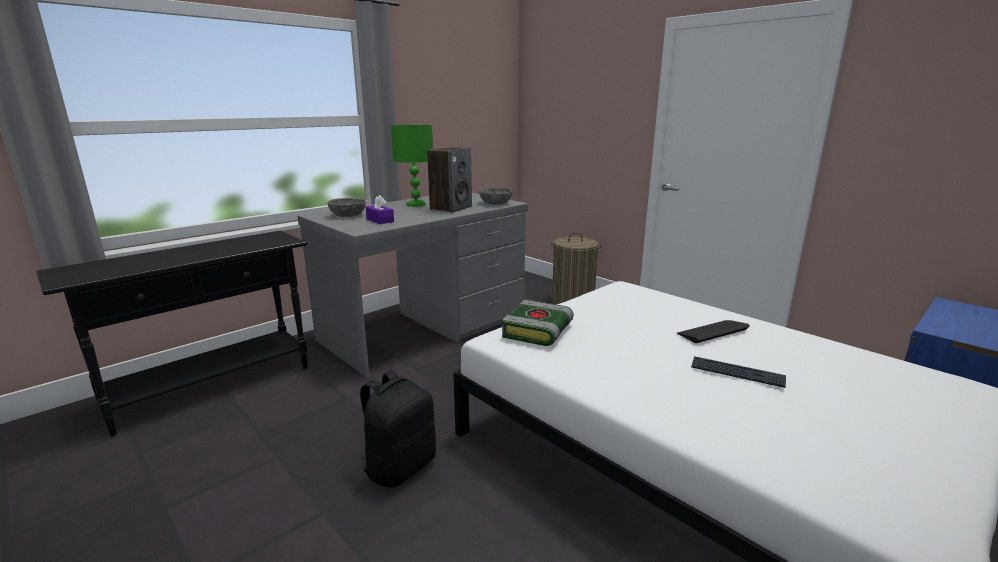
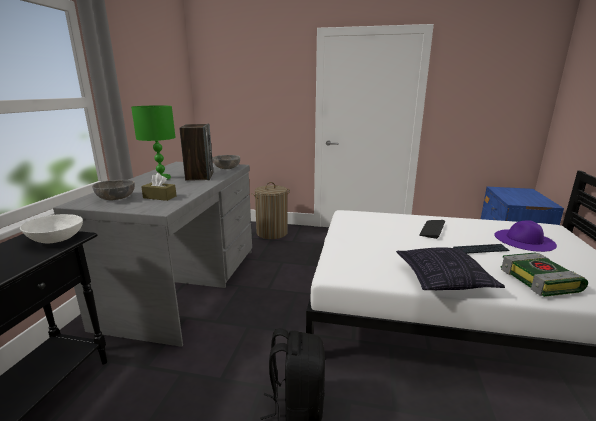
camera: 35 degrees left, 0 degrees up
purple tissue box [366,195,394,224] -> brown tissue box [141,173,177,201]
book [502,300,574,346] -> book moved to [500,253,588,297]
none -> white bowl [20,214,83,243]
none -> pillow [396,247,505,290]
none -> purple hat [494,220,557,252]

